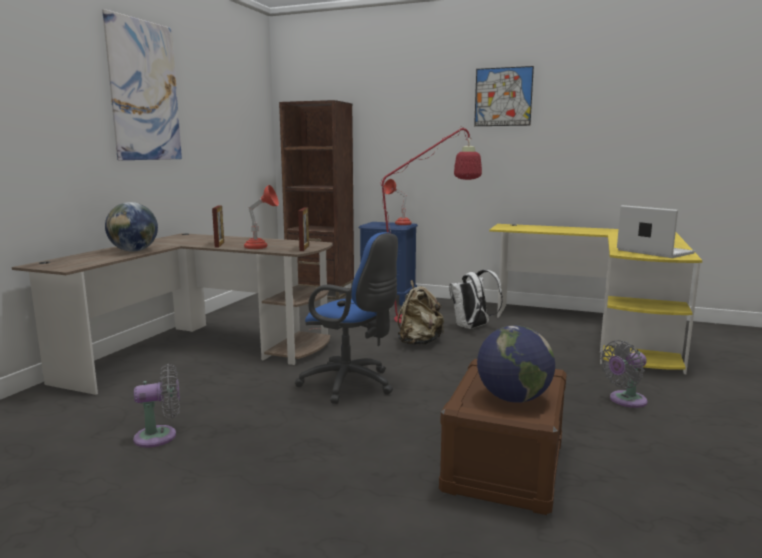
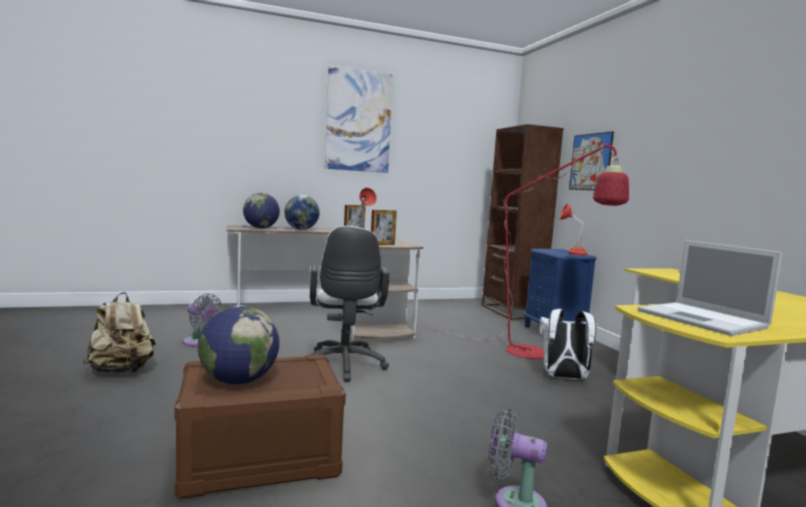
camera: 50 degrees right, 5 degrees down
blue office chair [295,232,398,404] -> white office chair [310,226,389,382]
beige backpack [397,280,444,345] -> beige backpack moved to [83,292,156,373]
picture [474,66,534,126] -> picture moved to [569,131,614,190]
laptop [617,205,695,258] -> laptop turned 135 degrees clockwise [638,240,783,336]
none -> globe [243,193,280,228]

